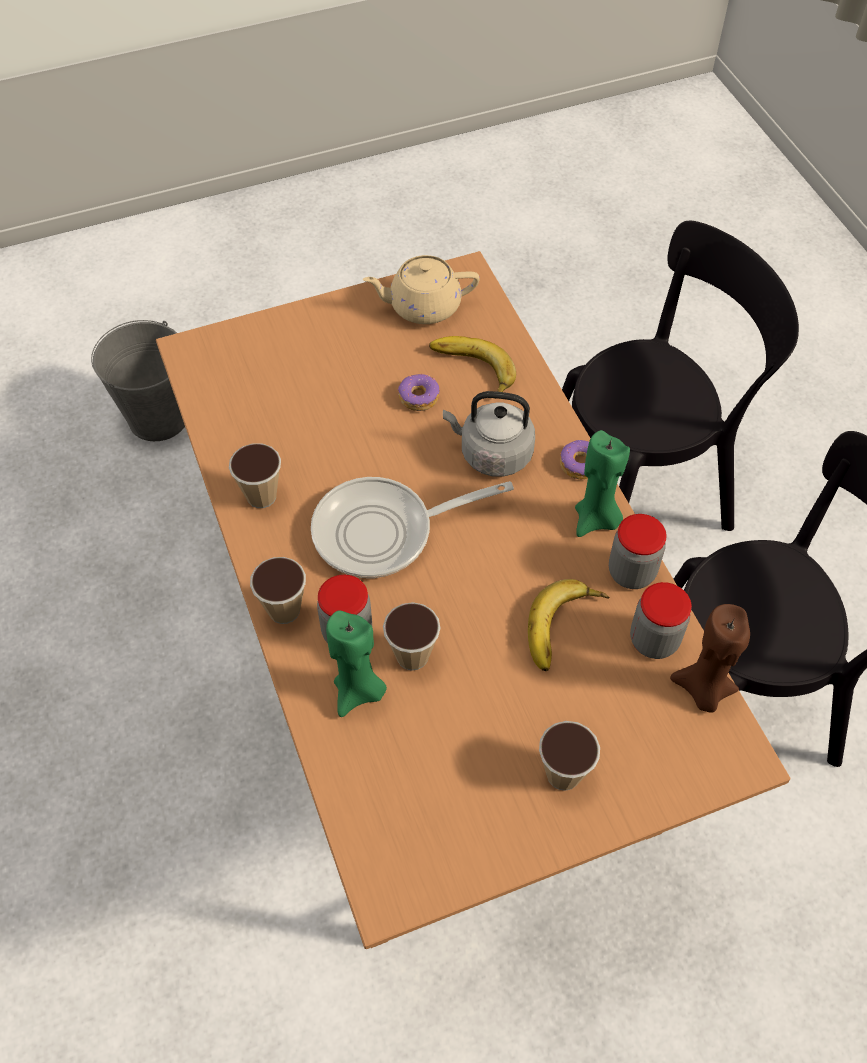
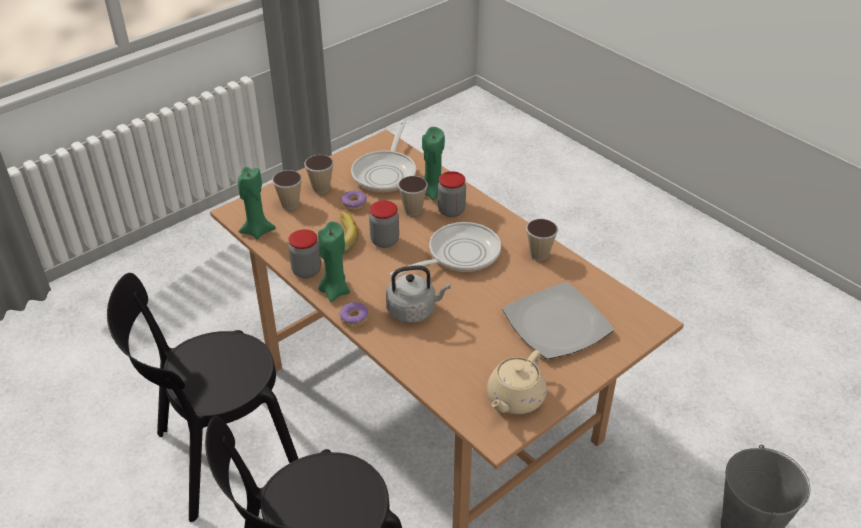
camera: 160 degrees right, 15 degrees down
cup [250,557,306,624] -> cup moved to [272,170,302,210]
beige teapot [363,255,480,324] -> beige teapot turned 150 degrees clockwise [487,350,547,414]
donut [398,373,439,411] -> donut moved to [341,190,367,211]
banana [429,336,516,399] -> none
jar [630,582,692,659] -> jar moved to [369,200,399,248]
brown candle [670,604,750,713] -> green candle [238,167,276,239]
none -> frying pan [351,121,416,192]
none -> plate [502,282,614,359]

